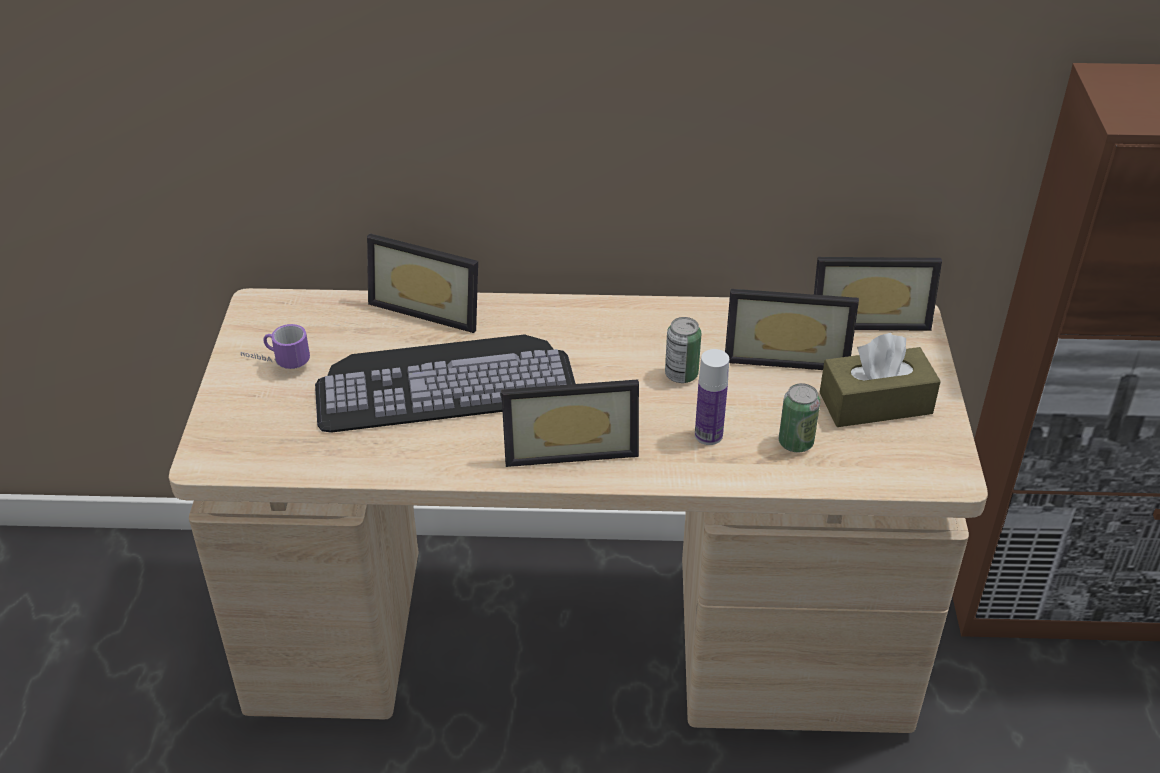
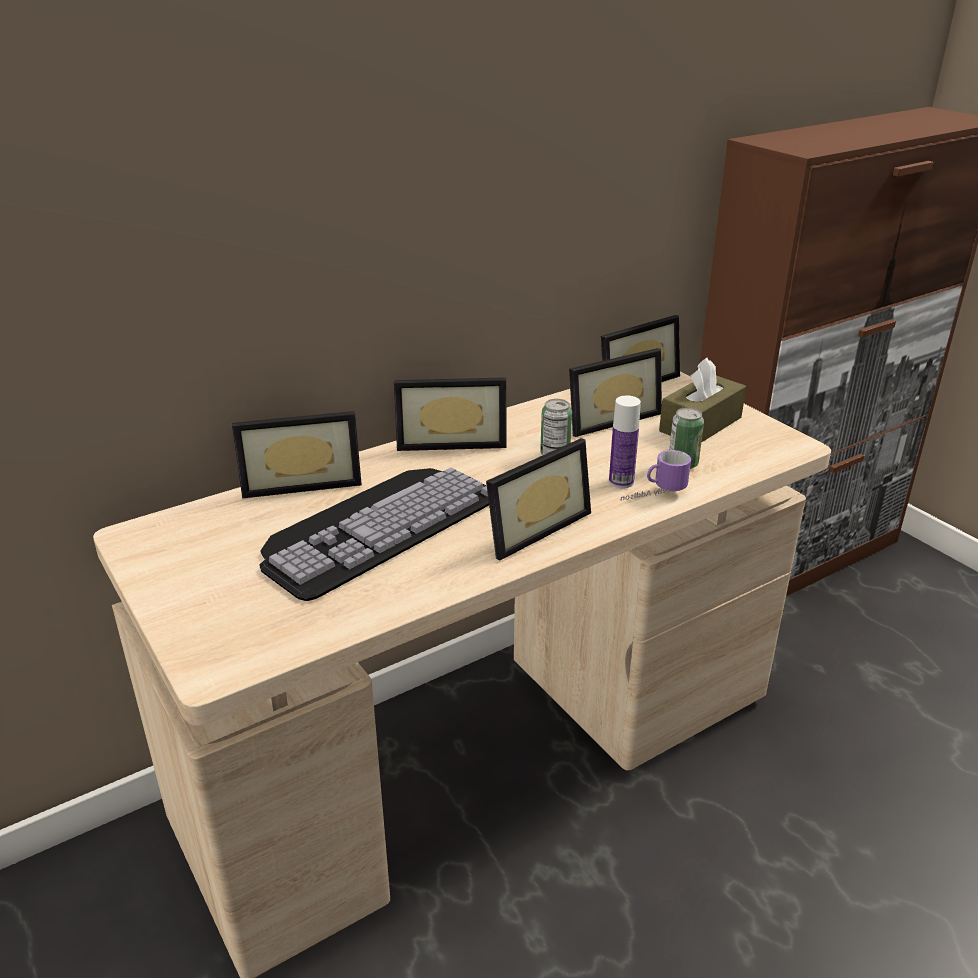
camera: 35 degrees left, 10 degrees down
mug [241,324,310,369] -> mug moved to [621,450,691,501]
none -> picture frame [394,377,507,451]

